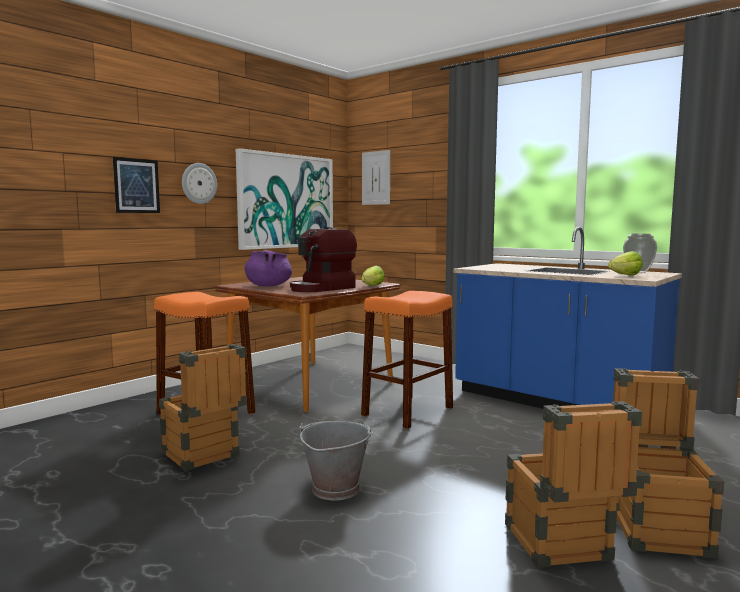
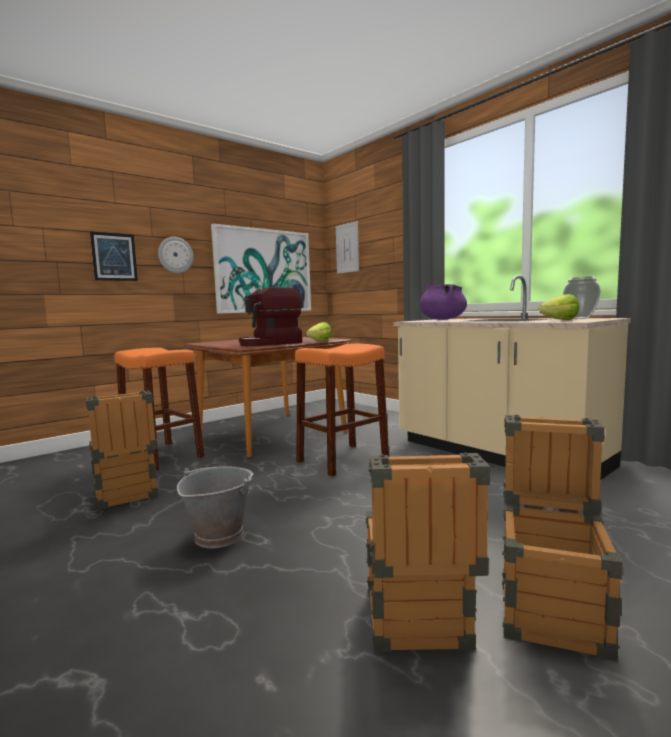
camera: 10 degrees right, 0 degrees up
purple cooking pot [244,250,292,286] -> purple cooking pot moved to [420,284,467,320]
blue counter [454,227,682,409] -> beige counter [393,275,631,480]

